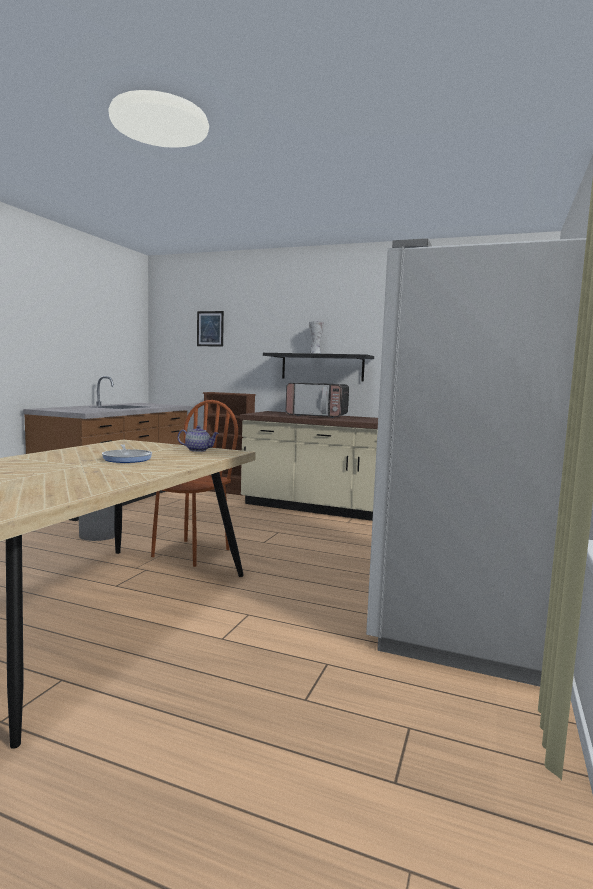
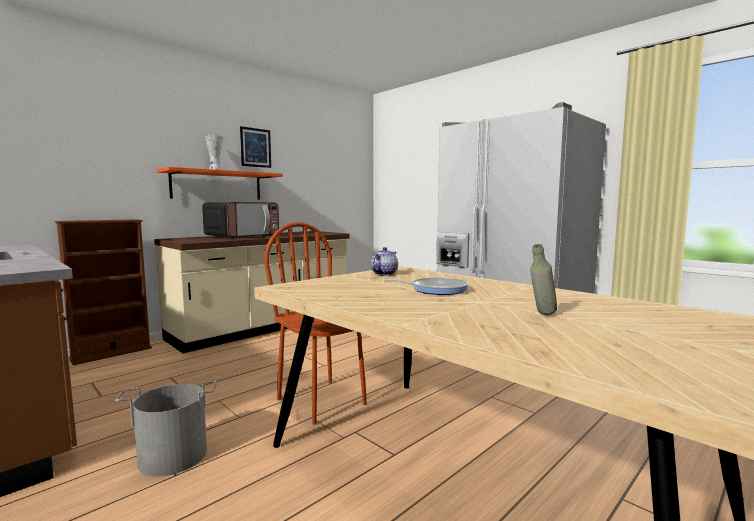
camera: 65 degrees left, 0 degrees up
picture [197,311,224,347] -> picture moved to [240,126,271,168]
black shelf [263,353,374,382] -> orange shelf [157,167,283,200]
none -> grey bottle [530,244,557,315]

